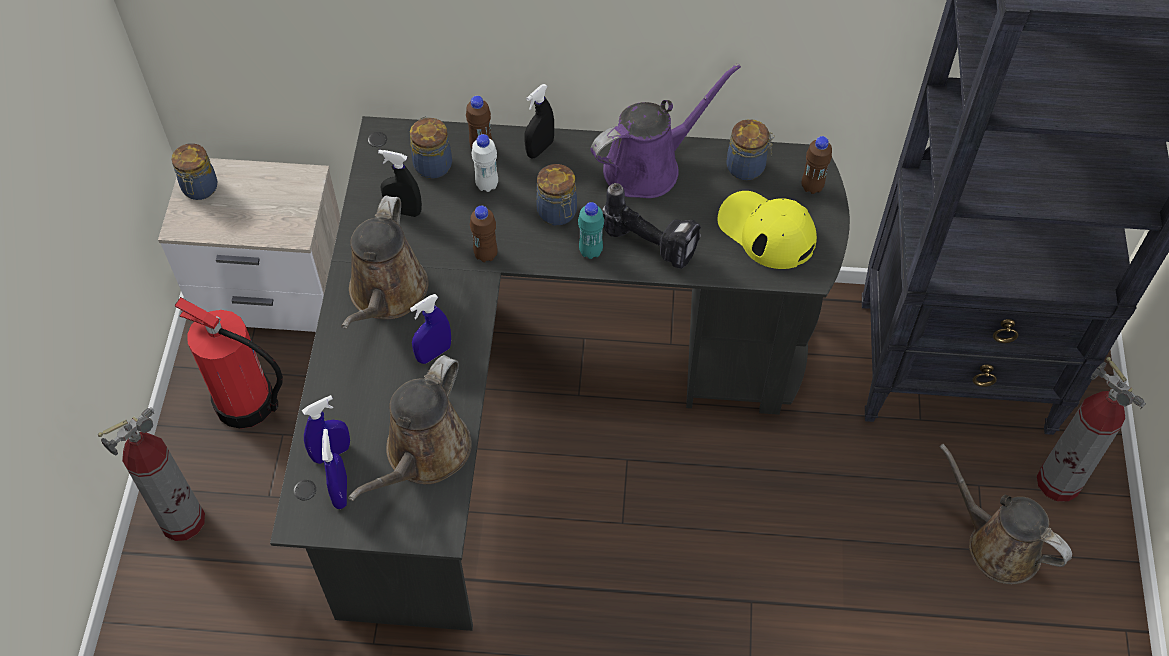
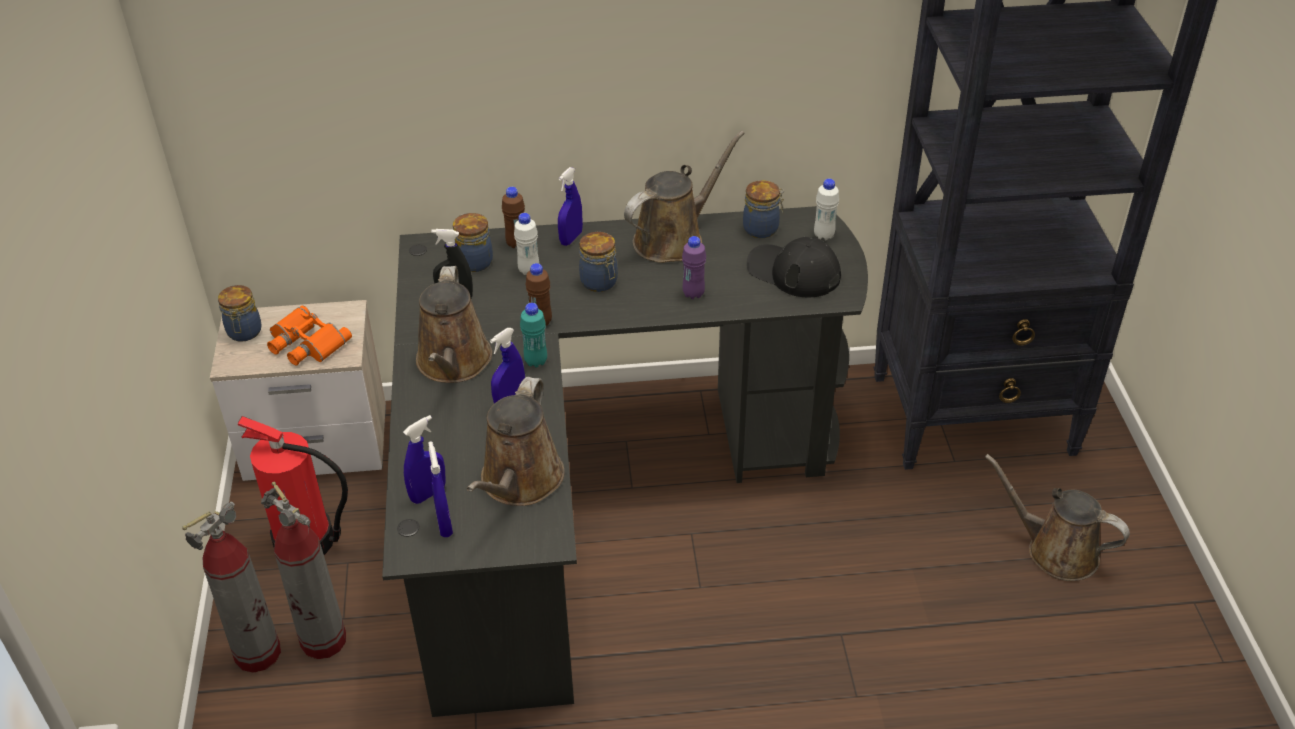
camera: 10 degrees left, 15 degrees down
black spray bottle [524,84,554,159] -> blue spray bottle [558,167,583,246]
turquoise bottle [578,202,604,259] -> turquoise bottle moved to [520,303,547,368]
purple watering can [591,63,741,198] -> brown watering can [624,131,745,263]
power drill [602,183,701,269] -> purple bottle [682,236,706,299]
yellow cap [718,191,817,269] -> black cap [747,237,841,298]
brown bottle [801,136,832,194] -> white bottle [814,179,839,240]
fire extinguisher [1037,357,1146,502] -> fire extinguisher moved to [261,482,346,659]
none -> orange binoculars [267,305,352,366]

